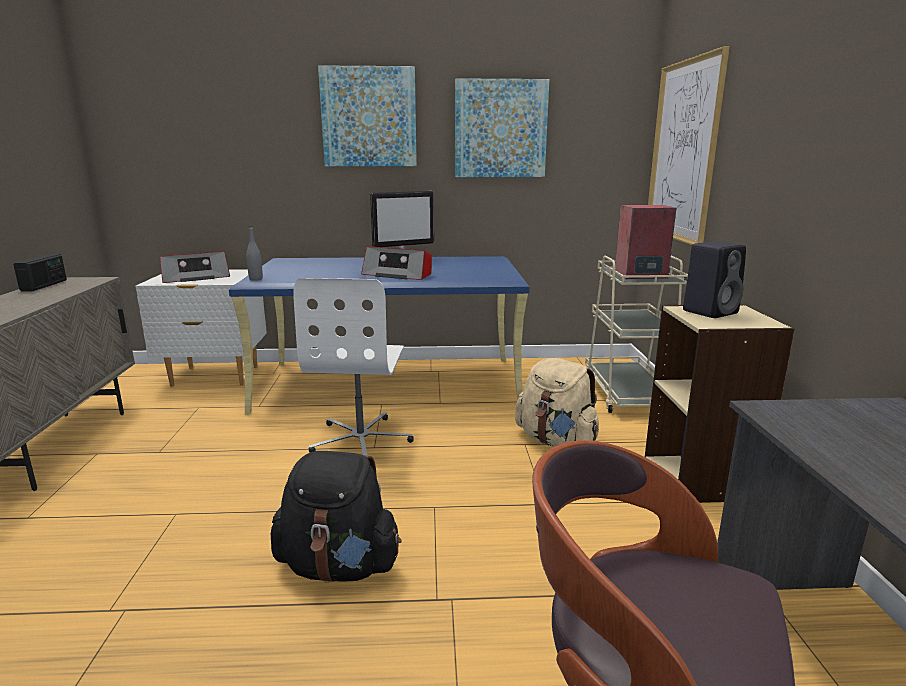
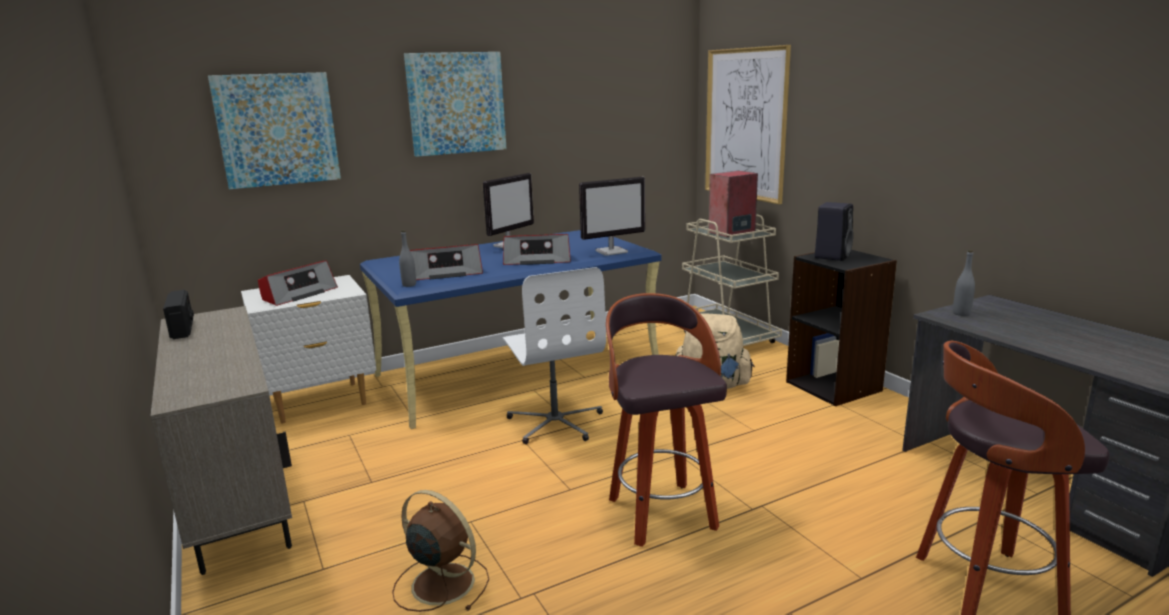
camera: 25 degrees left, 0 degrees up
black backpack [271,451,401,583] -> stool [606,293,727,547]
picture [455,78,549,177] -> picture moved to [208,72,341,189]
beige bookcase [645,304,795,503] -> black bookcase [786,250,897,406]
none -> brown fan [392,490,489,612]
none -> radio [410,244,483,280]
none -> monitor [579,177,645,256]
none -> grey bottle [953,250,975,316]

